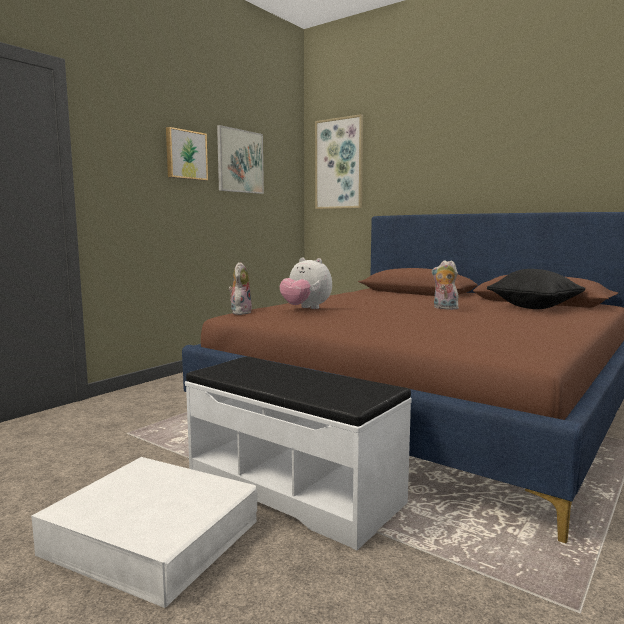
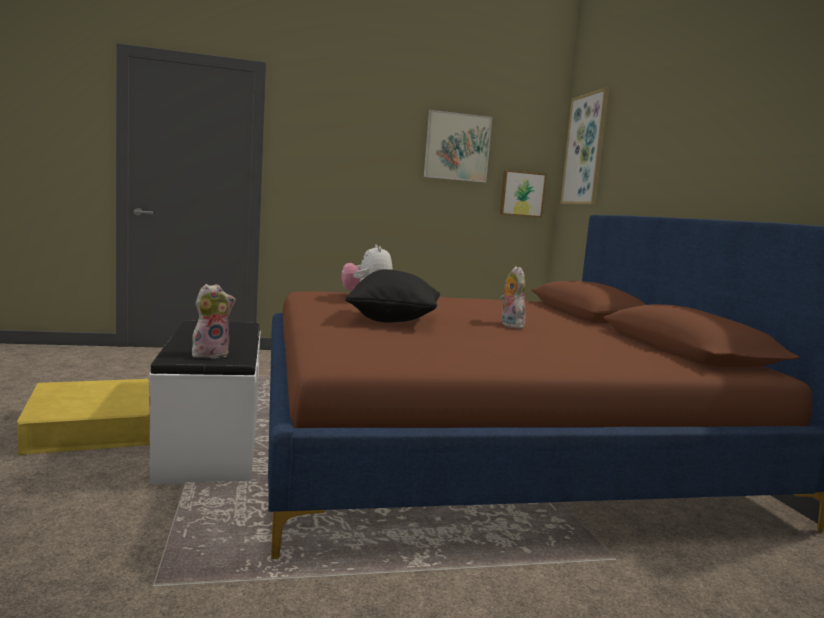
camera: 40 degrees right, 0 degrees up
white storage box [31,457,258,608] -> yellow storage box [17,379,150,455]
picture [166,127,208,181] -> picture moved to [500,170,547,217]
plush toy [228,262,252,315] -> plush toy moved to [192,284,236,359]
black pillow [487,269,586,309] -> black pillow moved to [345,269,440,322]

